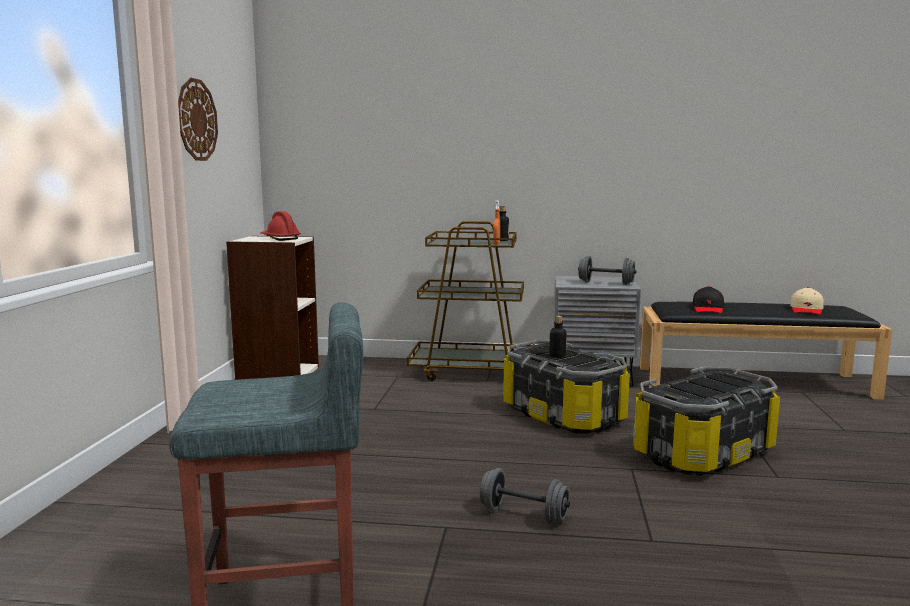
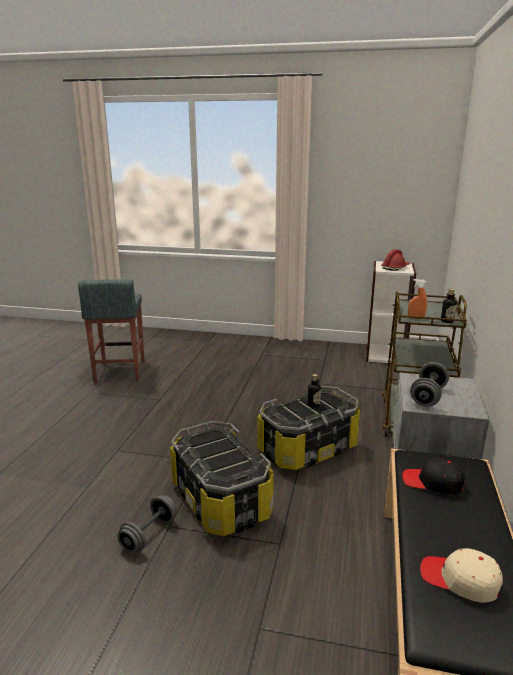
camera: 95 degrees right, 10 degrees up
wall clock [178,78,218,161] -> none
grey dumbbell [480,468,570,524] -> grey dumbbell moved to [118,495,177,553]

